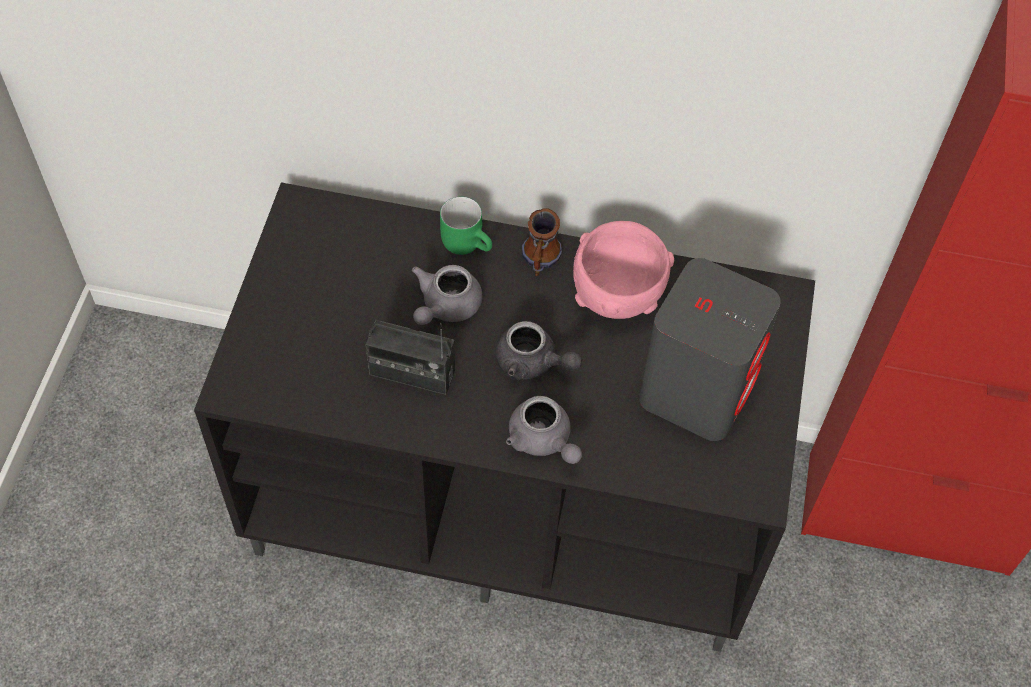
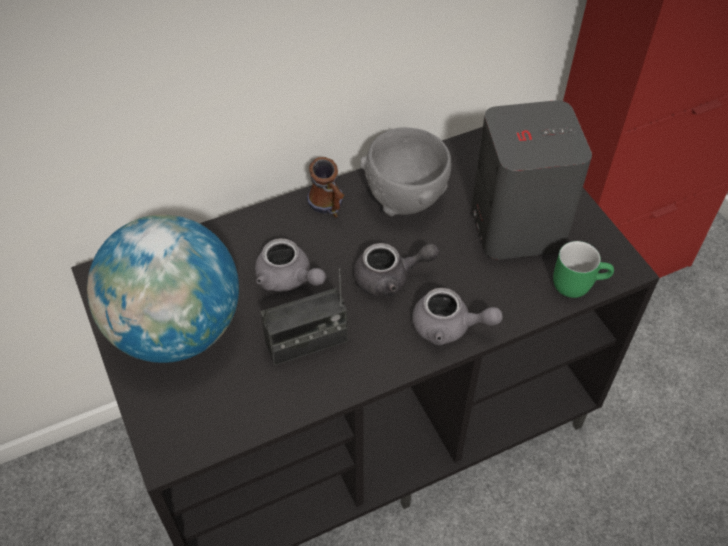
camera: 35 degrees left, 5 degrees down
grey teapot [412,265,483,325] -> grey teapot turned 45 degrees counterclockwise [255,238,326,291]
green mug [440,197,492,255] -> green mug moved to [553,241,614,298]
pink bowl [573,221,674,319] -> grey bowl [360,127,452,216]
none -> globe [87,215,239,363]

